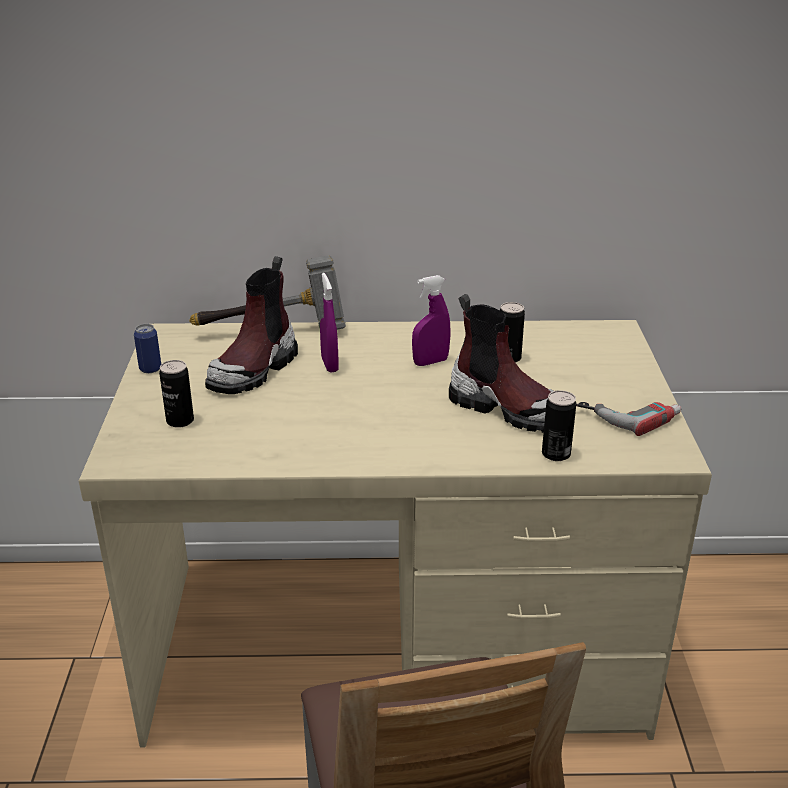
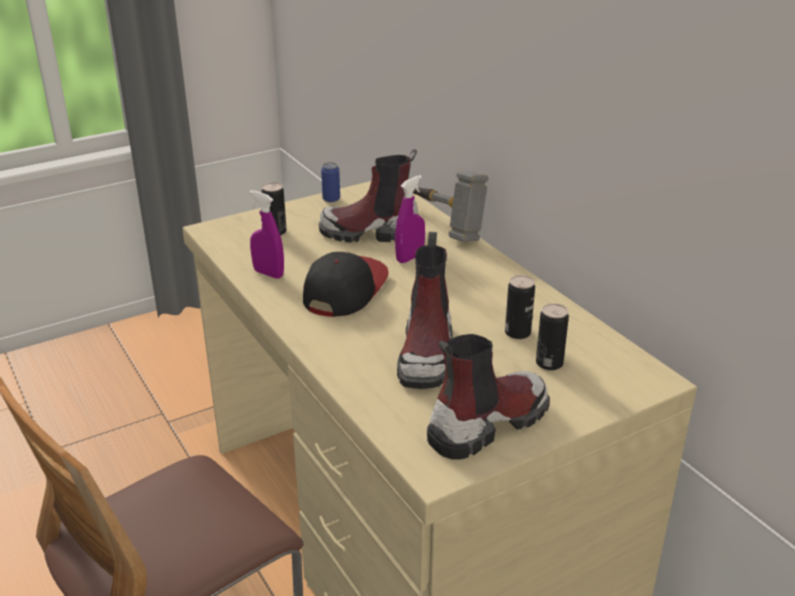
camera: 60 degrees right, 0 degrees up
purple spray bottle [412,275,450,366] -> purple spray bottle moved to [249,190,284,279]
can [542,390,576,461] -> can moved to [536,303,569,371]
power drill [576,402,682,436] -> boot [427,334,550,460]
none -> cap [303,252,389,317]

